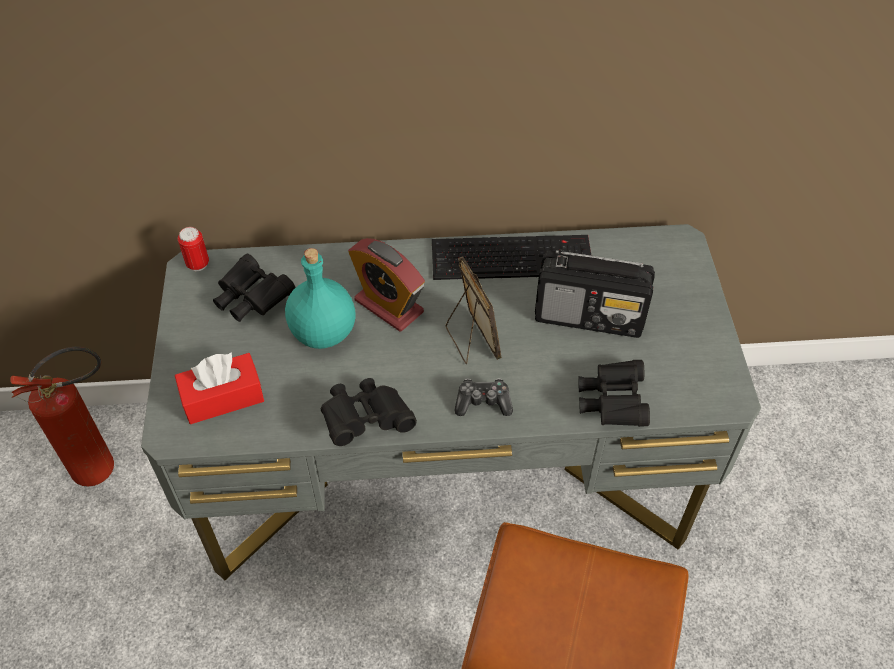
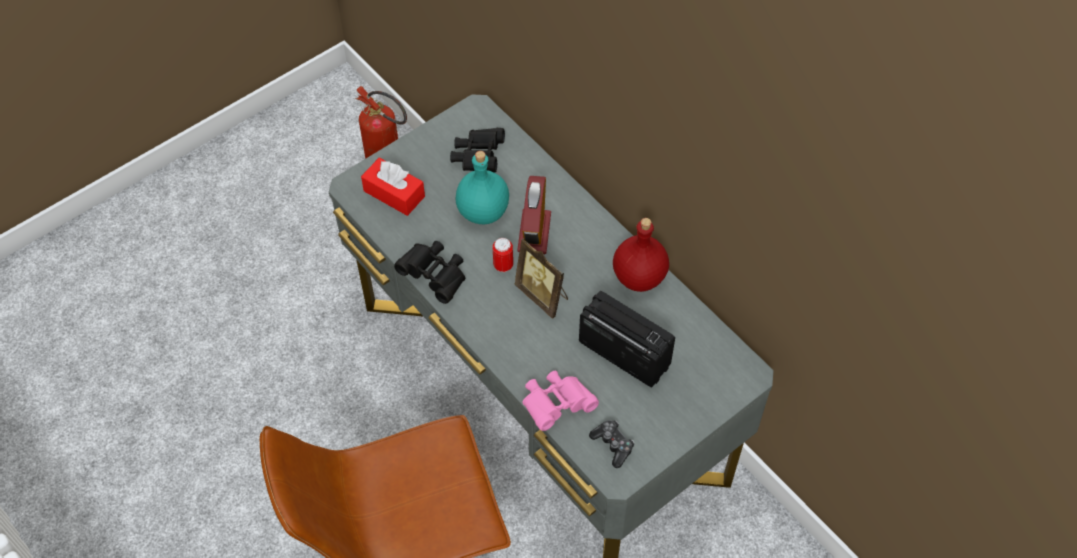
camera: 55 degrees right, 5 degrees up
can [178,227,209,271] -> can moved to [493,238,513,272]
keyboard [432,235,591,280] -> red bottle [613,218,669,292]
picture frame [446,256,502,364] -> picture frame turned 105 degrees clockwise [515,238,568,319]
game controller [455,378,513,416] -> game controller moved to [589,420,635,468]
radio [535,249,655,338] -> radio turned 150 degrees clockwise [579,291,675,387]
black binoculars [578,360,650,427] -> pink binoculars [522,371,599,431]

